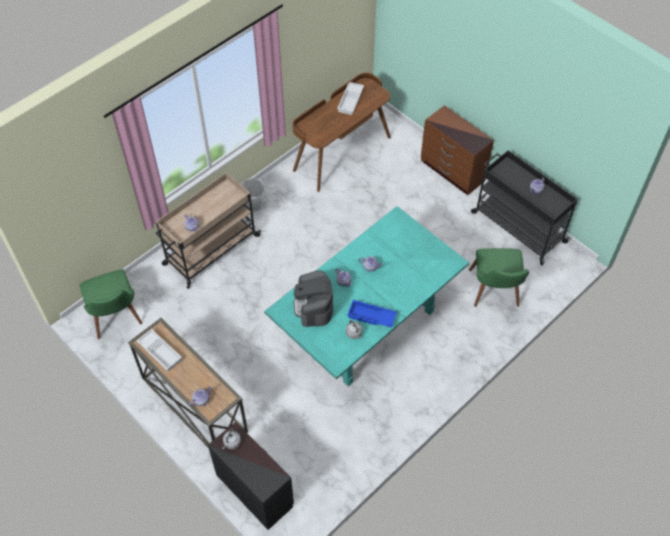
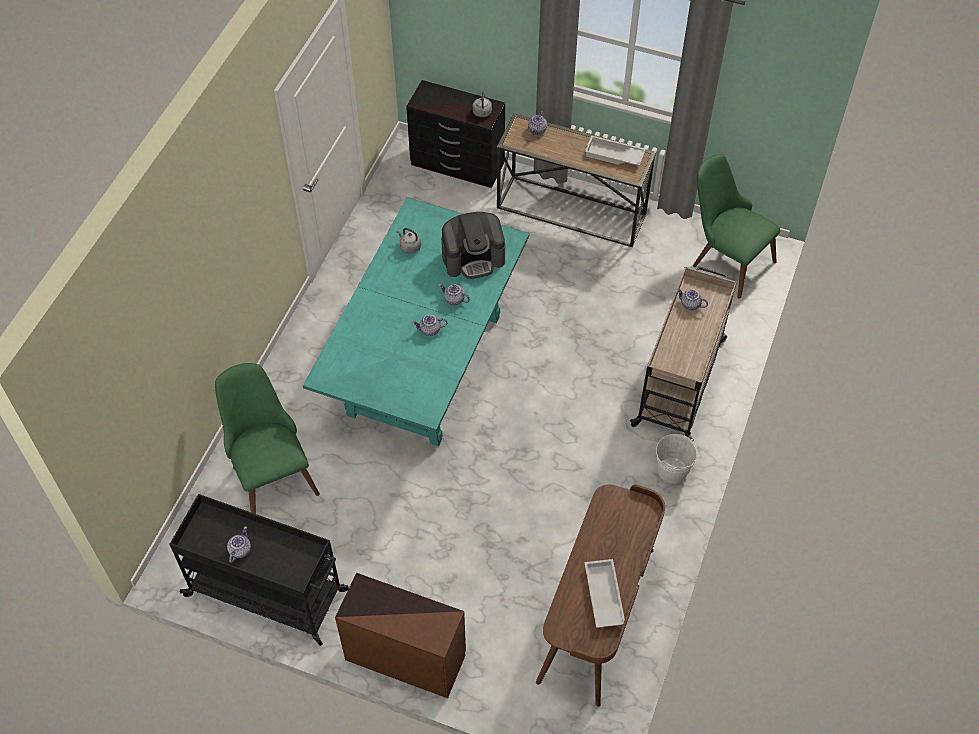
camera: 155 degrees right, 0 degrees up
coffee machine [294,270,333,327] -> coffee machine turned 105 degrees clockwise [441,212,505,279]
blue tray [348,300,397,328] -> none

